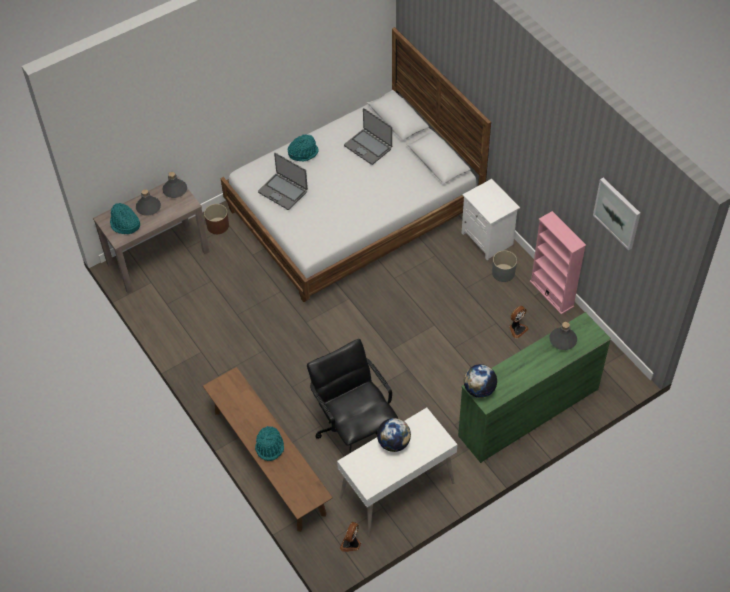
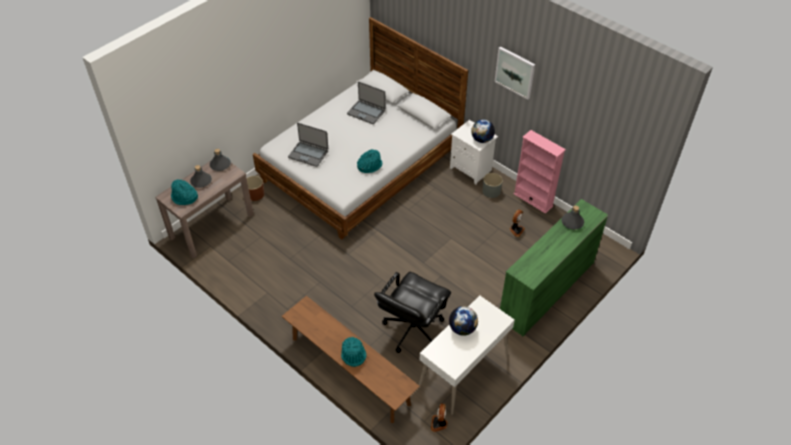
camera: 15 degrees left, 5 degrees down
turquoise hat [288,134,319,161] -> turquoise hat moved to [357,149,382,173]
black office chair [307,339,398,454] -> black office chair turned 105 degrees counterclockwise [374,272,451,353]
globe [464,364,497,398] -> globe moved to [471,119,495,143]
picture [593,178,640,250] -> picture moved to [494,46,535,100]

